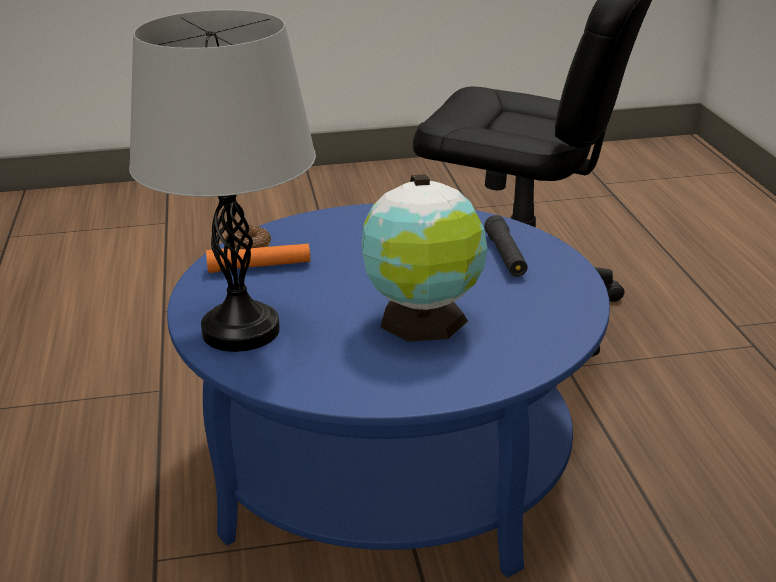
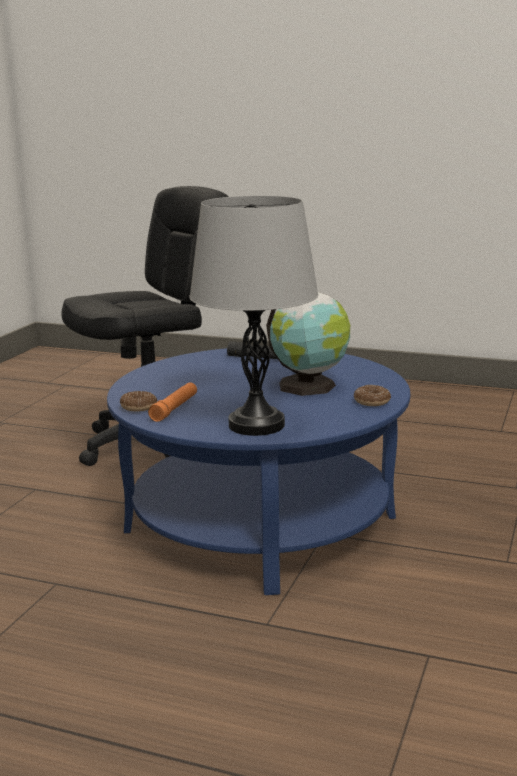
camera: 60 degrees left, 10 degrees down
none -> donut [354,385,391,406]

